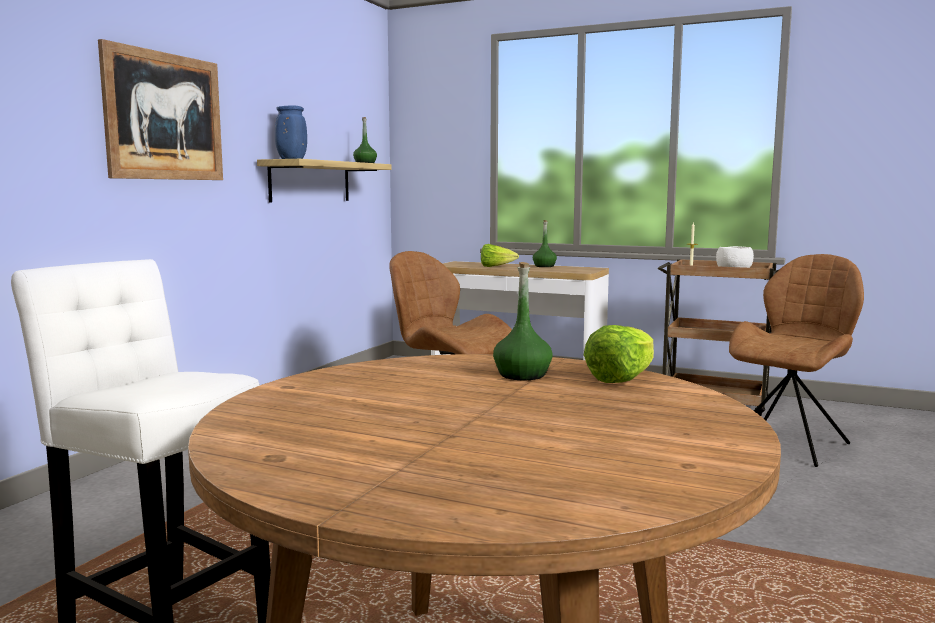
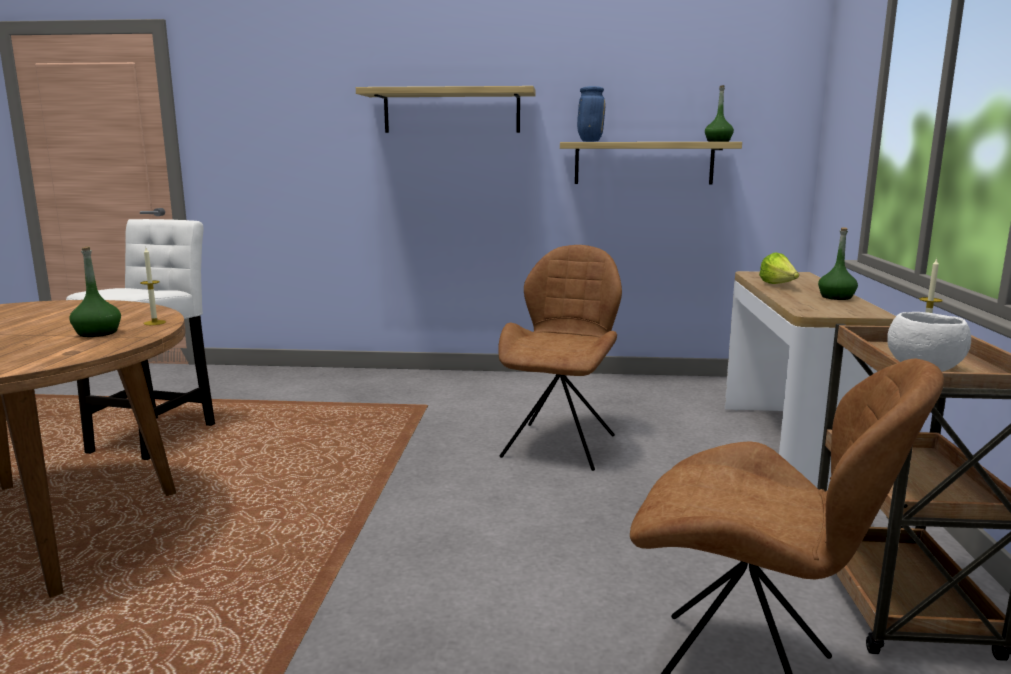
camera: 70 degrees right, 5 degrees up
picture [98,39,223,180] -> shelf [356,86,536,133]
lettuce [584,325,654,383] -> none
none -> candle [140,248,166,325]

